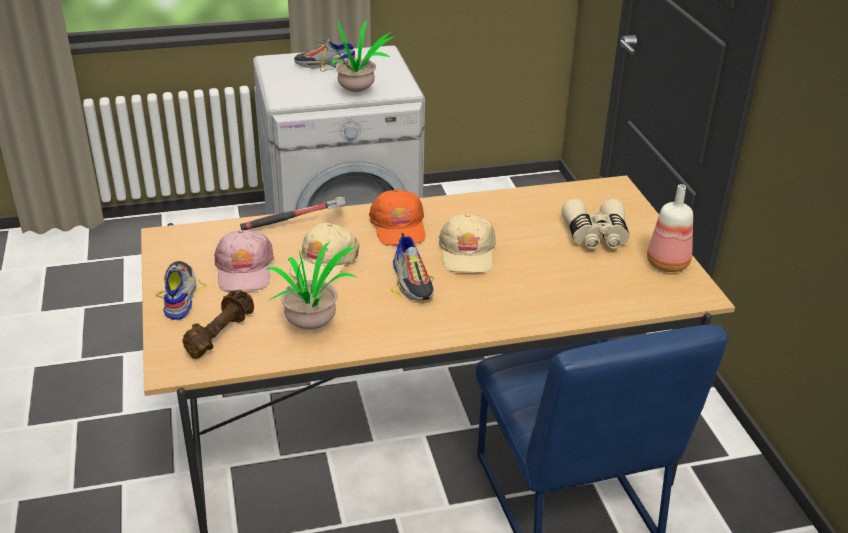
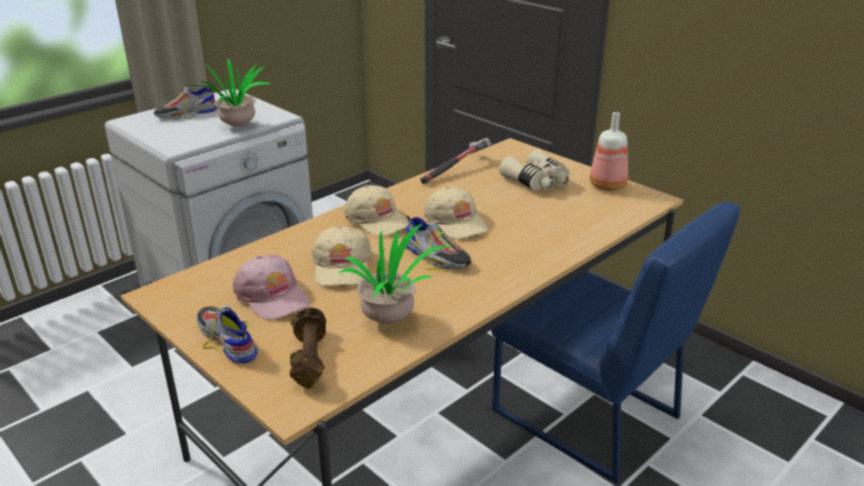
camera: 30 degrees left, 5 degrees down
hammer [240,197,347,230] -> hammer moved to [420,138,491,184]
orange cap [369,189,425,246] -> beige cap [344,185,409,237]

